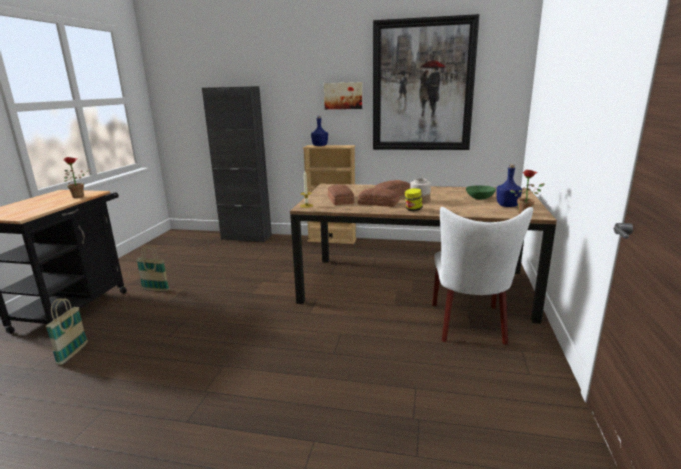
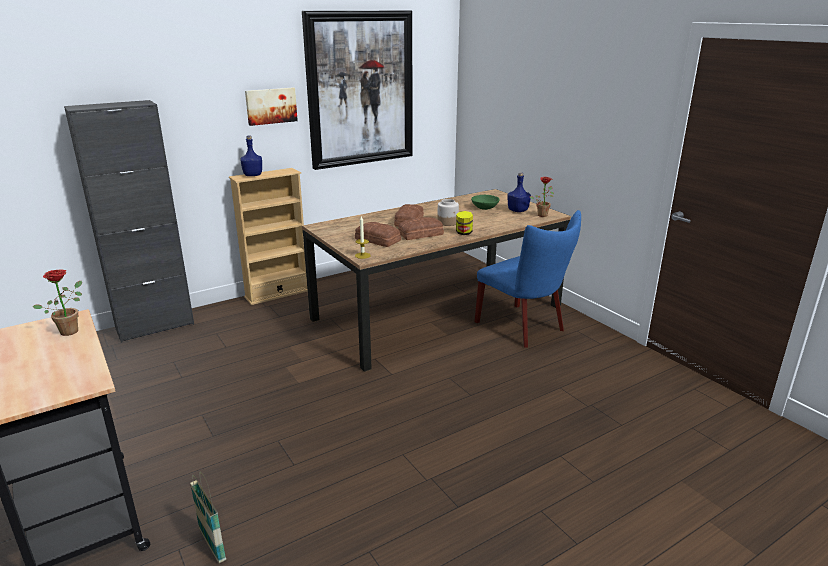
camera: 45 degrees left, 5 degrees up
basket [136,246,170,291] -> none
white chair [432,207,533,345] -> blue chair [474,210,581,348]

